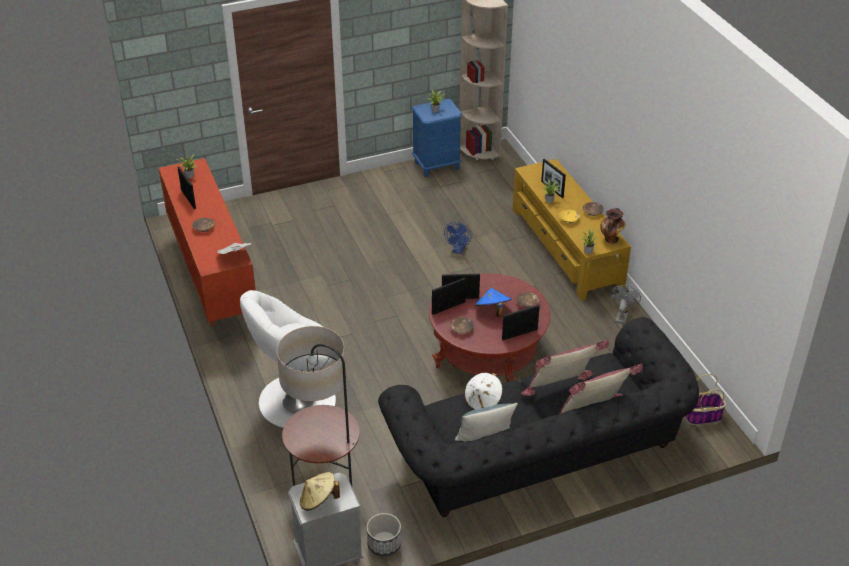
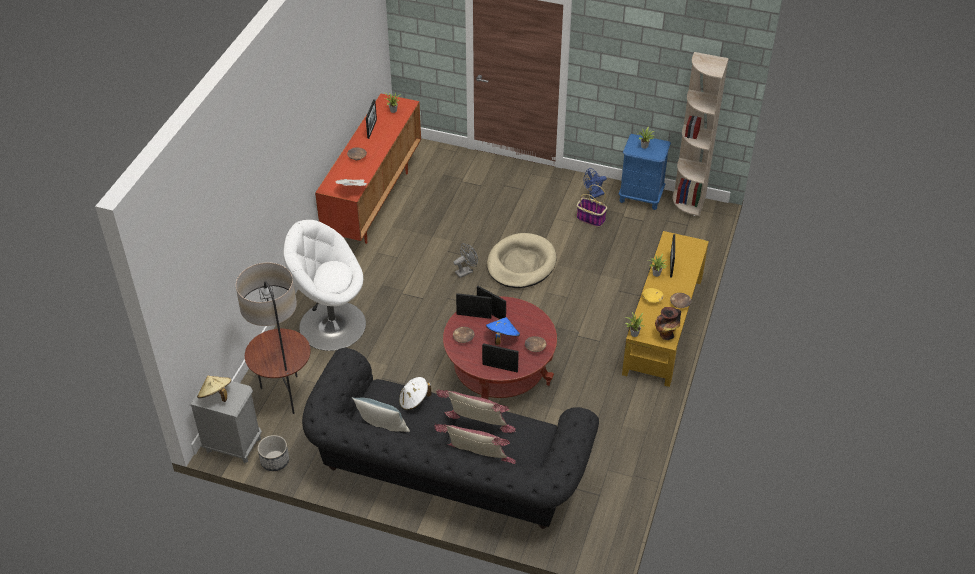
camera: 40 degrees right, 5 degrees up
blue fan [444,222,471,254] -> blue fan moved to [584,168,607,199]
grey fan [610,285,641,324] -> grey fan moved to [453,243,478,278]
basket [685,374,726,425] -> basket moved to [577,185,607,227]
none -> beige dog bed [487,233,556,288]

